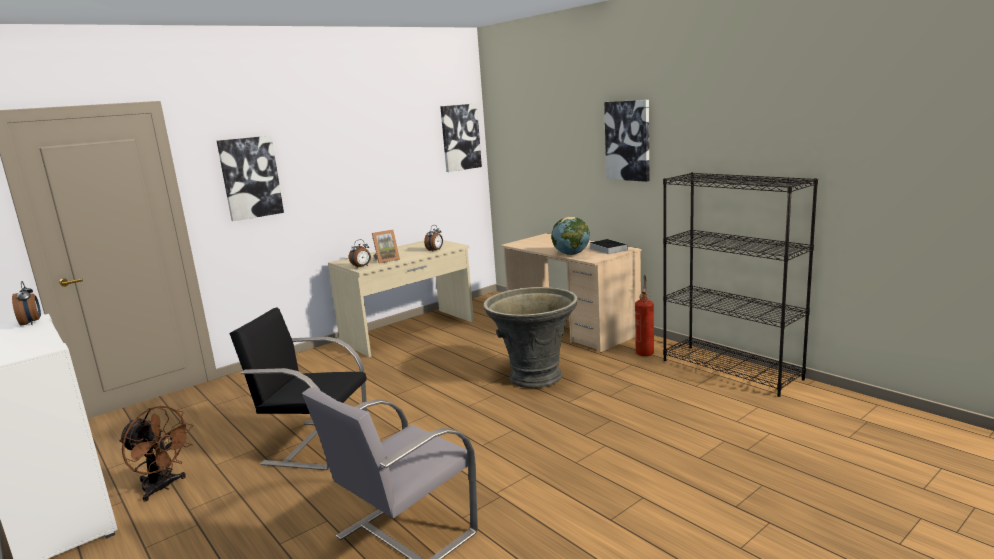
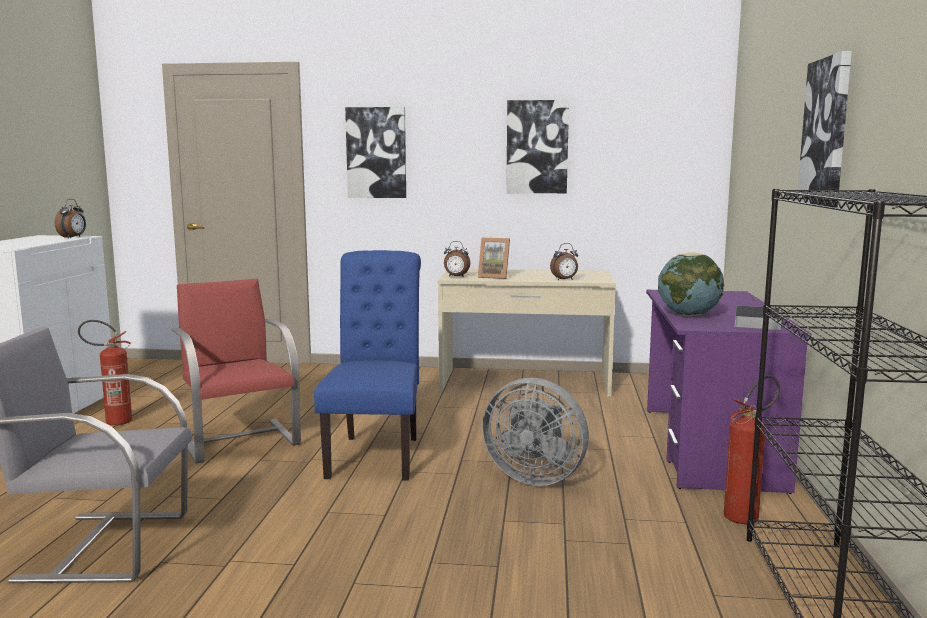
camera: 45 degrees right, 5 degrees down
brown fan [119,406,193,502] -> fire extinguisher [78,320,132,425]
black chair [229,307,367,470] -> red chair [171,278,301,464]
picture [440,103,482,172] -> picture moved to [506,100,569,193]
grey planter [483,287,578,388] -> grey fan [482,378,589,486]
beige desk [500,233,642,353] -> purple desk [646,290,812,494]
none -> blue chair [314,250,421,481]

